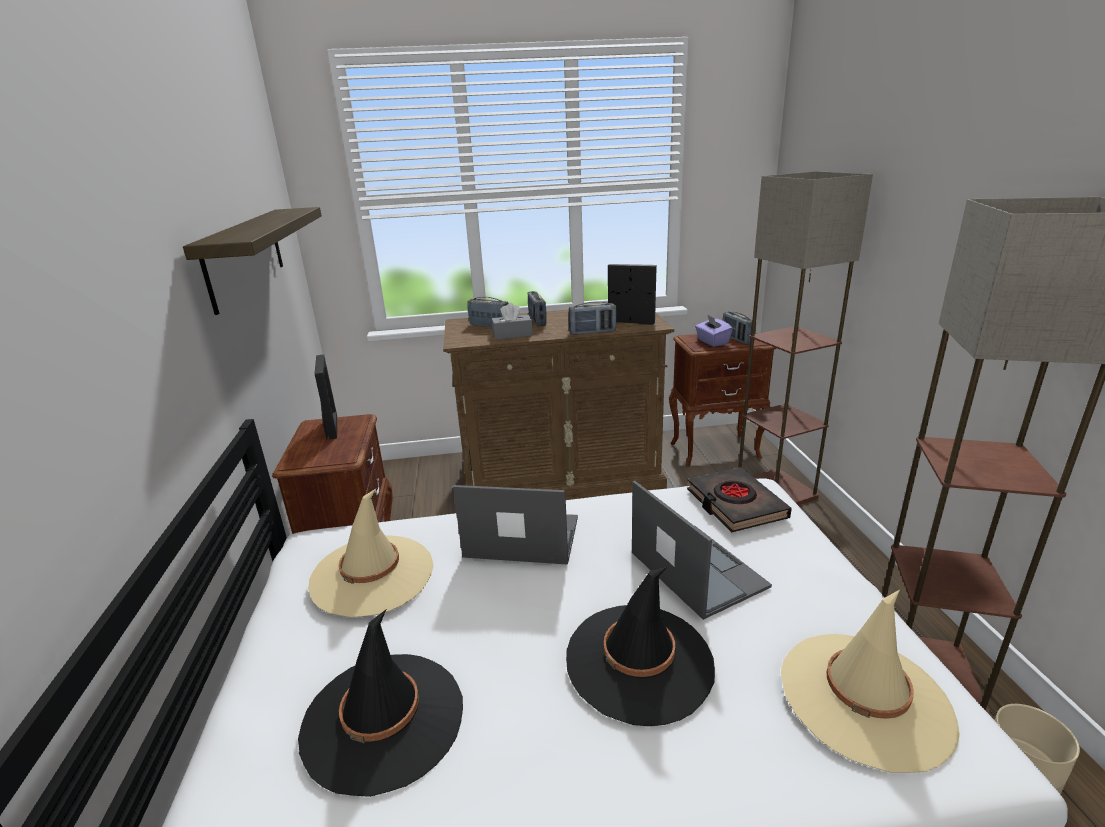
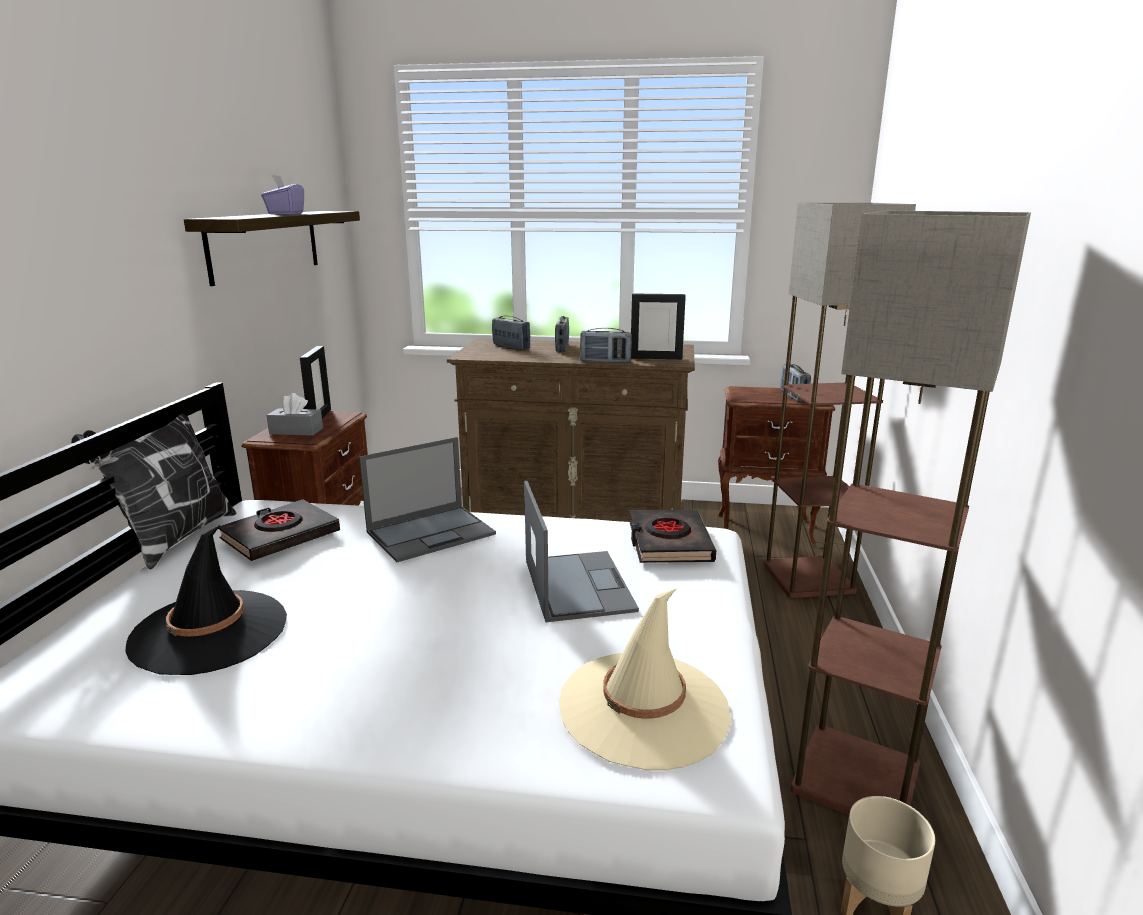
camera: 15 degrees right, 5 degrees down
beige hat [308,489,434,618] -> black book [218,500,340,561]
laptop [453,485,578,565] -> laptop turned 120 degrees clockwise [359,437,496,562]
grey tissue box [492,303,533,340] -> grey tissue box moved to [267,393,323,436]
black hat [566,567,715,726] -> none
picture frame [608,264,657,325] -> picture frame turned 150 degrees clockwise [631,293,686,359]
purple tissue box [695,314,733,347] -> purple tissue box moved to [261,175,304,215]
none -> pillow [71,413,236,569]

